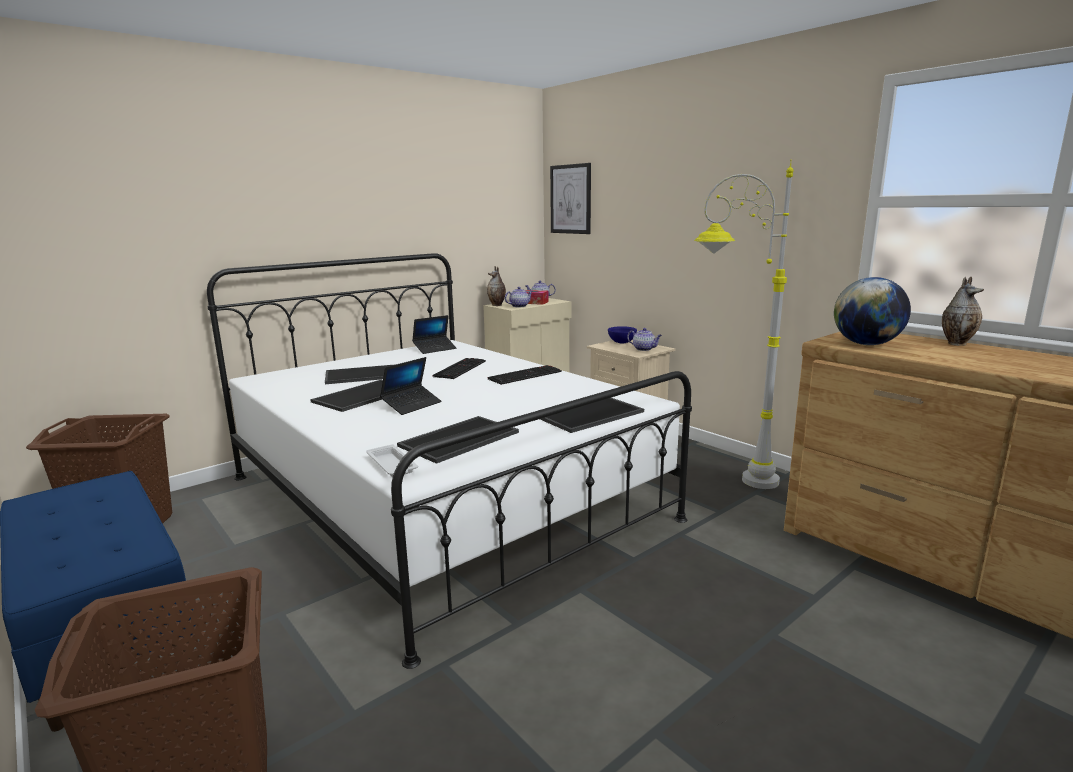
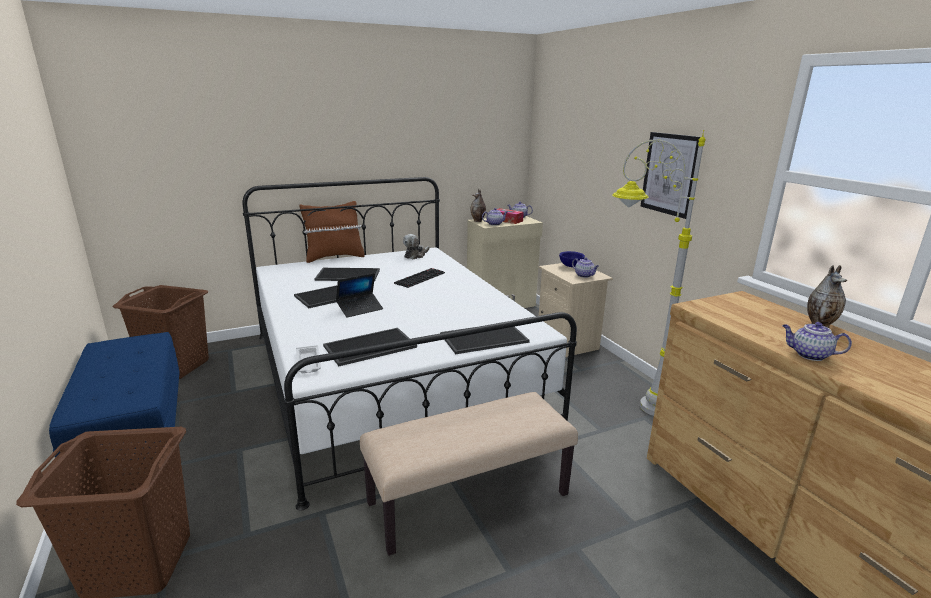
camera: 15 degrees right, 5 degrees up
laptop [412,315,457,354] -> plush toy [403,234,429,259]
keyboard [488,365,562,385] -> none
picture [550,163,591,234] -> picture moved to [641,132,700,219]
globe [834,277,911,345] -> none
none -> brown pillow [299,201,365,263]
none -> beige bench [360,392,578,556]
none -> teapot [782,322,852,361]

